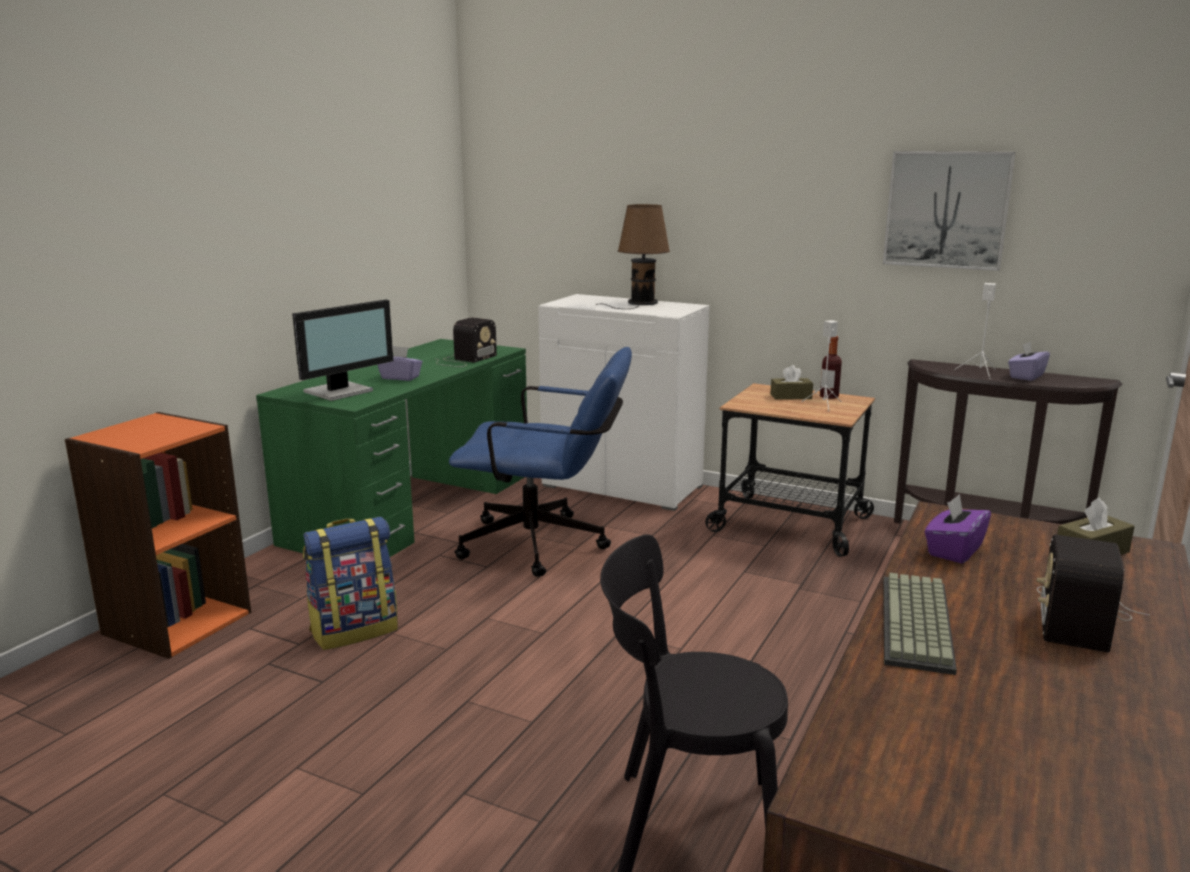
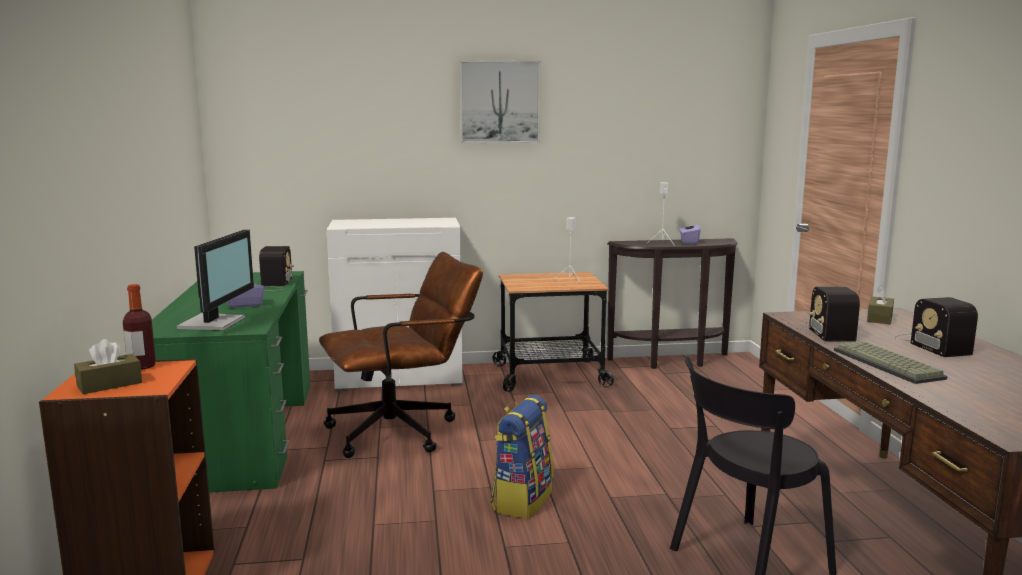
camera: 35 degrees left, 5 degrees down
backpack [303,517,398,650] -> backpack moved to [490,395,554,519]
blue office chair [449,347,632,577] -> brown office chair [319,252,483,458]
brown table lamp [595,204,670,309] -> none
brown tissue box [771,365,813,400] -> brown tissue box moved to [74,339,142,394]
bottle [820,336,842,399] -> bottle moved to [123,284,156,370]
picture [883,151,1016,271] -> picture moved to [460,60,540,143]
purple tissue box [925,494,991,563] -> radio [801,287,860,342]

